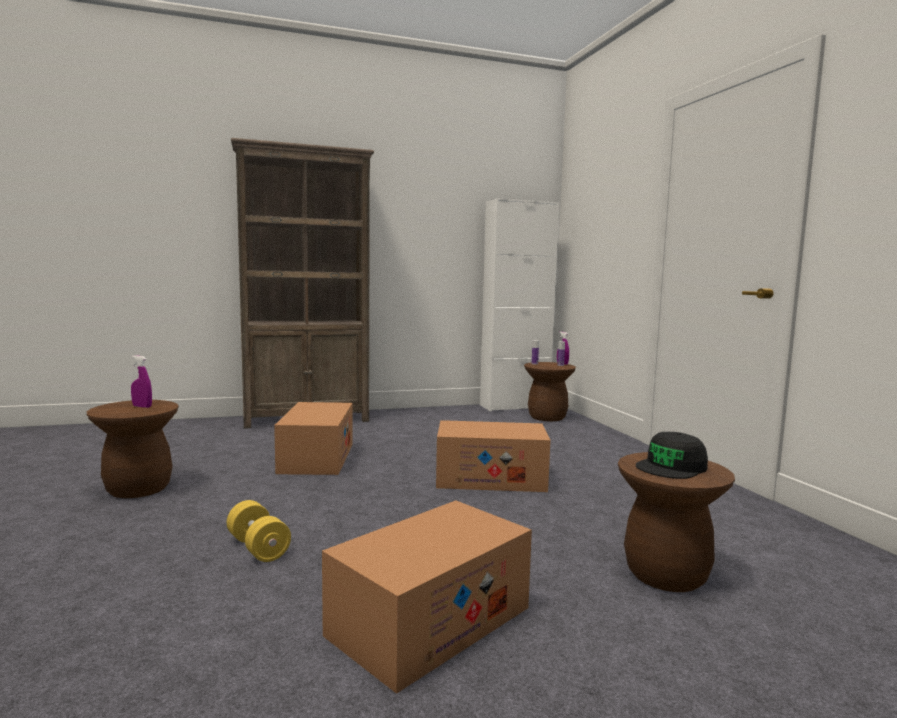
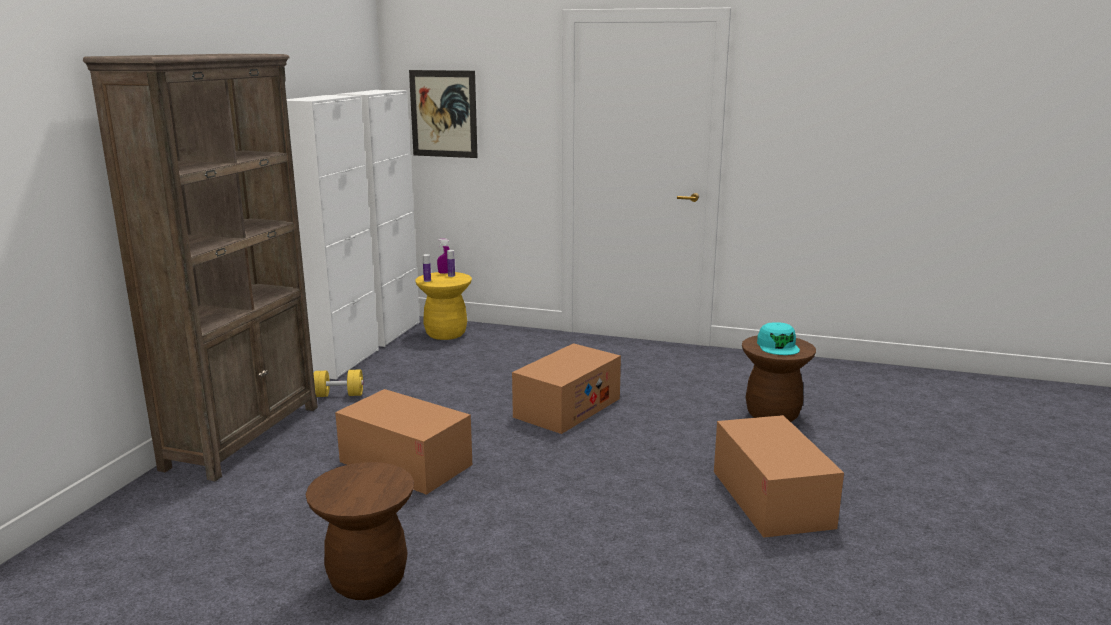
camera: 55 degrees left, 10 degrees up
purple spray bottle [131,355,152,408] -> none
yellow dumbbell [227,500,291,562] -> yellow dumbbell moved to [313,369,364,397]
brown stool [524,362,576,421] -> yellow stool [415,272,472,340]
black cap [636,432,708,479] -> turquoise cap [757,322,800,355]
none -> white cabinet [287,95,379,380]
none -> picture [409,70,478,158]

